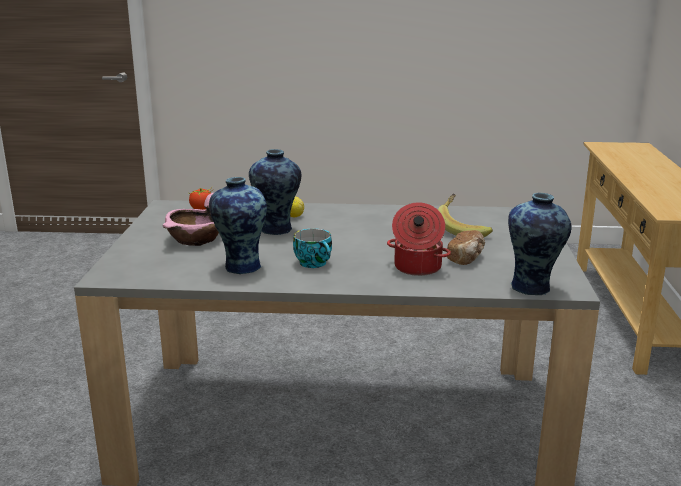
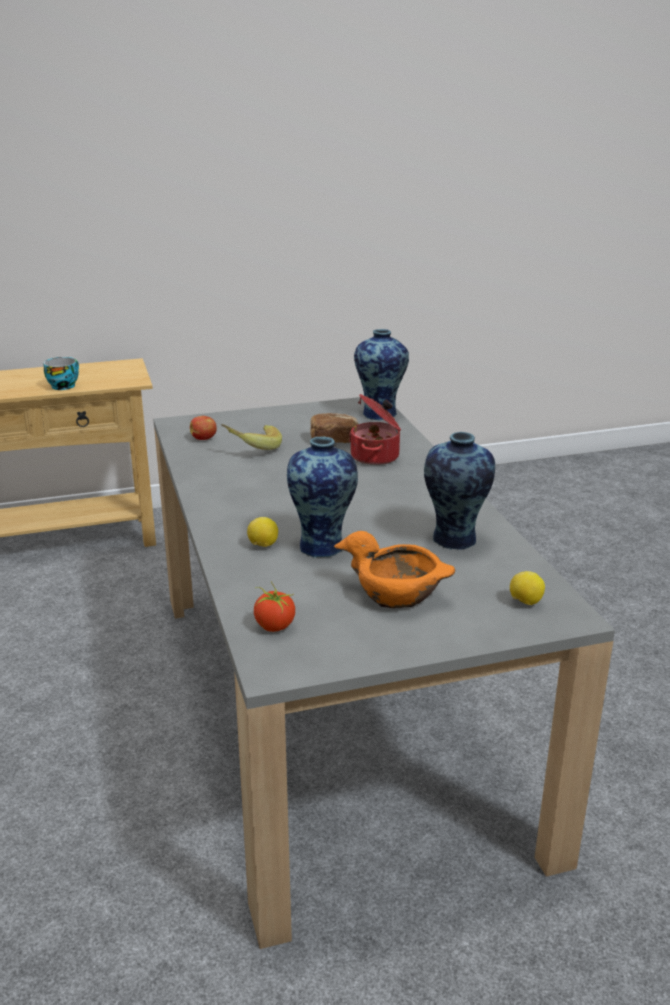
camera: 110 degrees left, 5 degrees up
pink bowl [162,193,219,246] -> orange bowl [334,531,455,608]
cup [293,228,332,268] -> cup moved to [44,357,79,390]
none -> apple [190,416,217,440]
none -> lemon [510,571,545,605]

